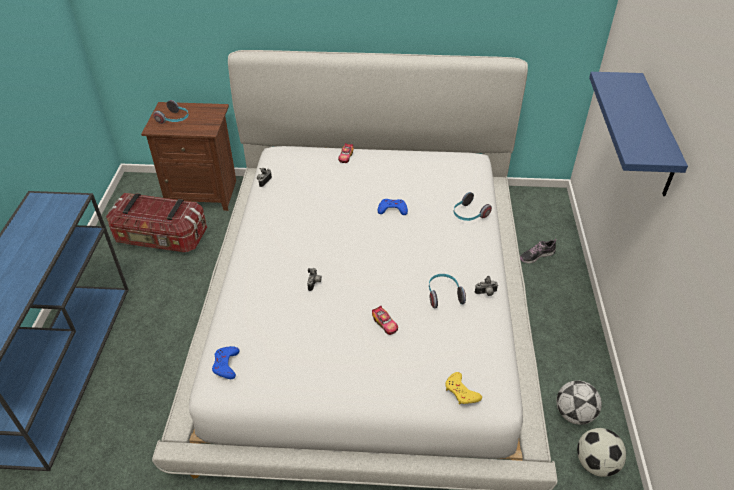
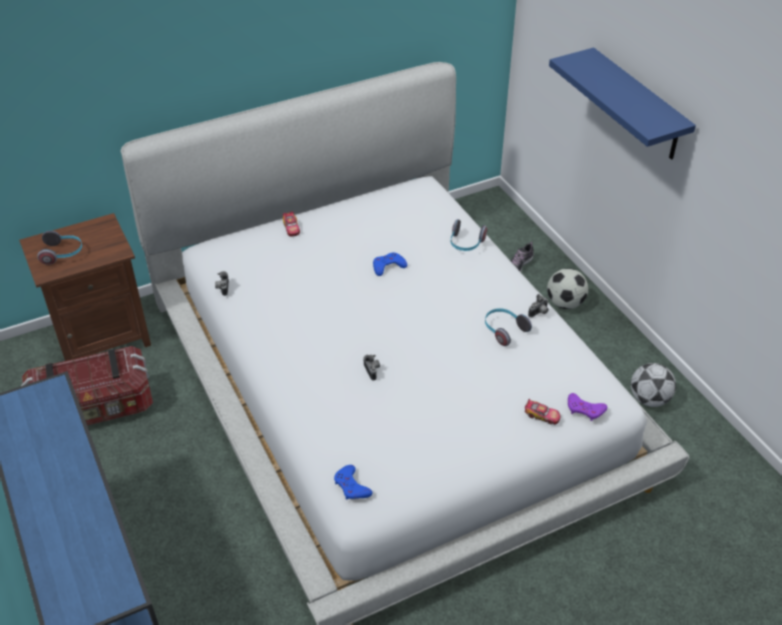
camera: 30 degrees left, 0 degrees up
toy car [372,306,398,335] -> toy car moved to [525,399,560,425]
yellow game controller [445,372,482,405] -> purple game controller [568,393,607,421]
football [577,428,626,477] -> football moved to [547,268,588,309]

